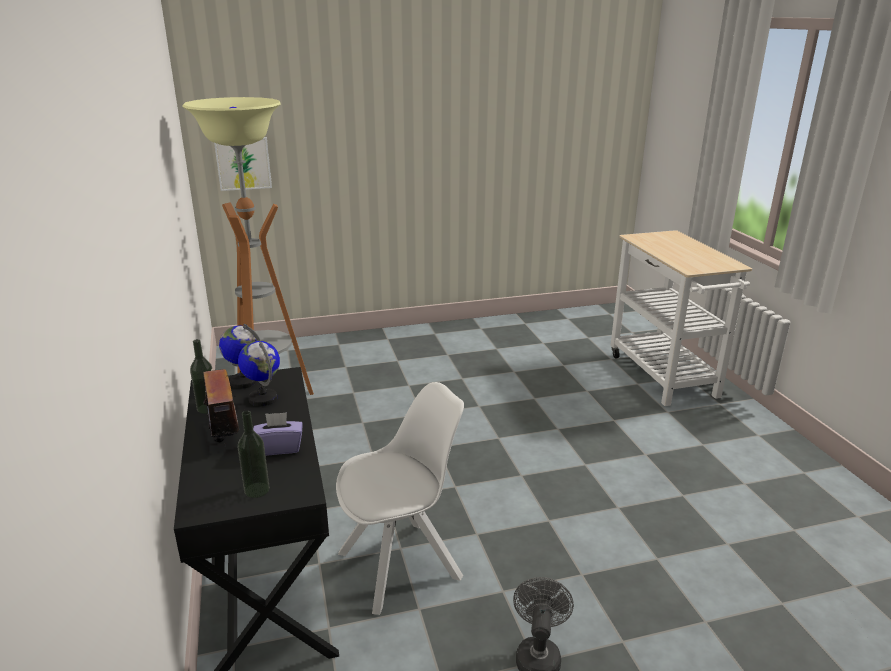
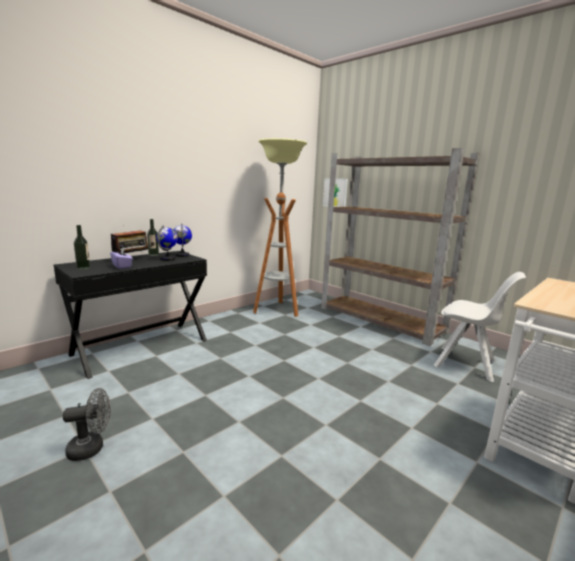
camera: 60 degrees right, 10 degrees down
white chair [336,382,464,615] -> white chair moved to [434,272,526,382]
none -> brown bookcase [321,148,480,346]

